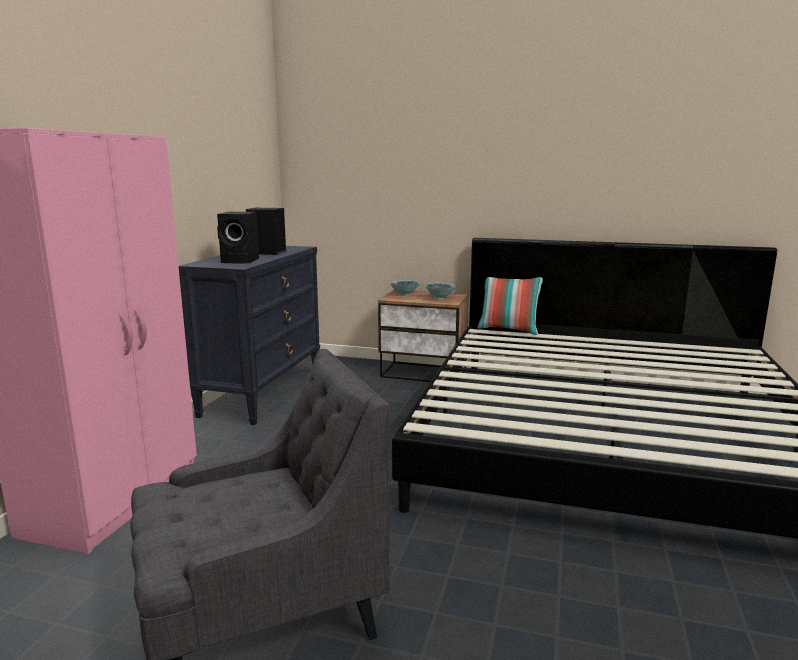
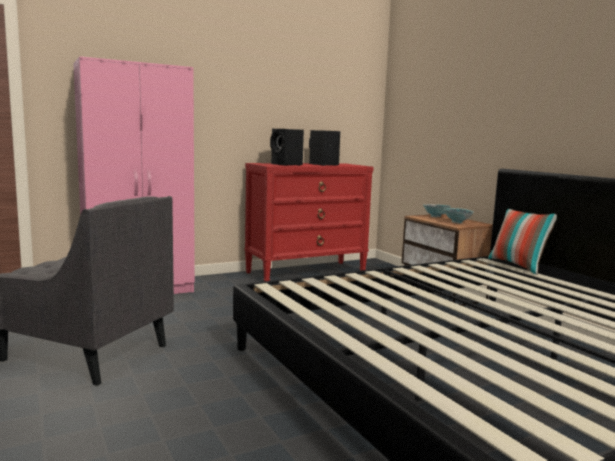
camera: 45 degrees right, 5 degrees down
black dresser [179,246,320,425] -> red dresser [245,163,374,281]

